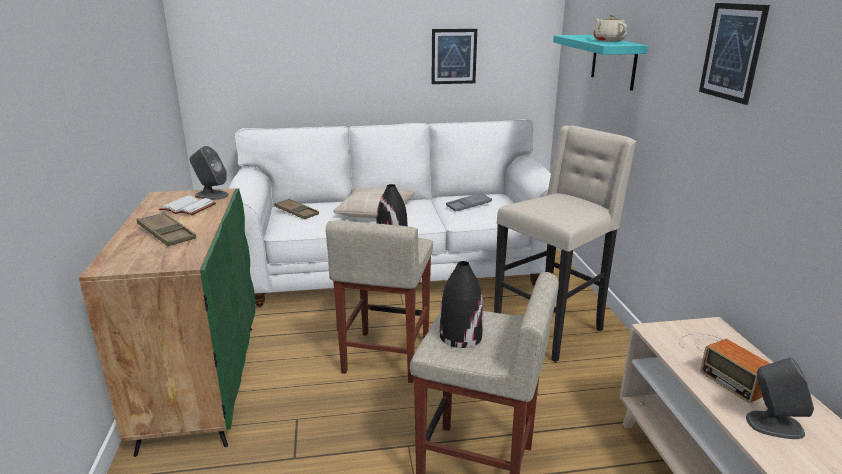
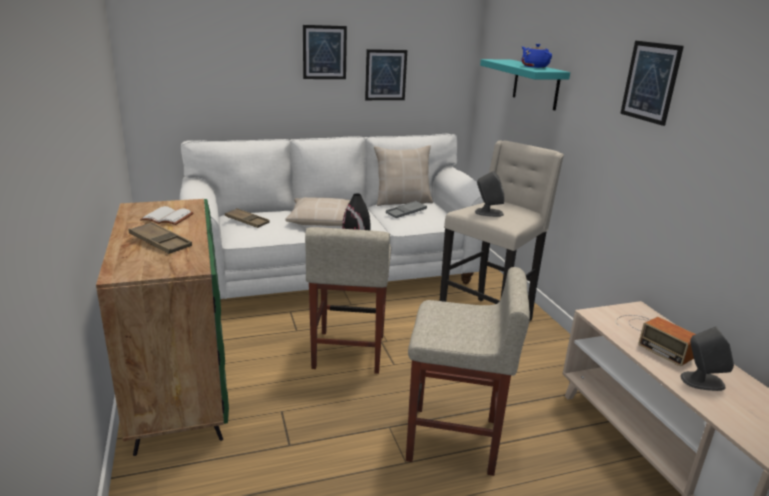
camera: 10 degrees left, 0 degrees up
grey speaker [190,146,229,200] -> grey speaker moved to [475,171,504,217]
black vase [440,261,483,348] -> none
beige teapot [594,14,627,42] -> blue teapot [521,44,552,68]
none -> picture [303,25,347,79]
none -> beige pillow [374,145,433,206]

